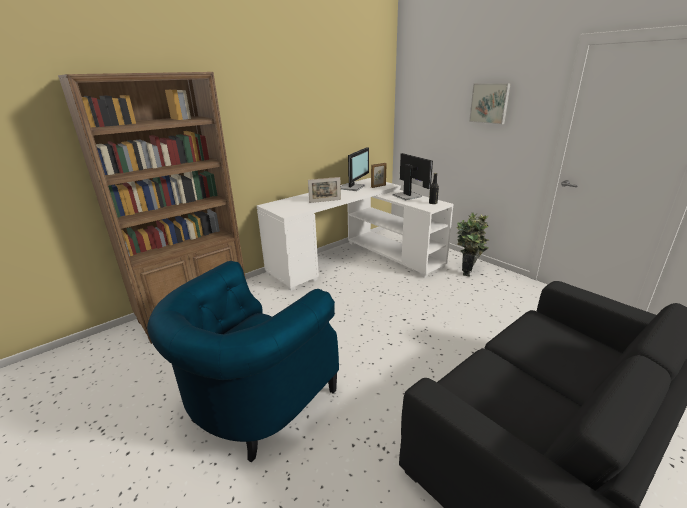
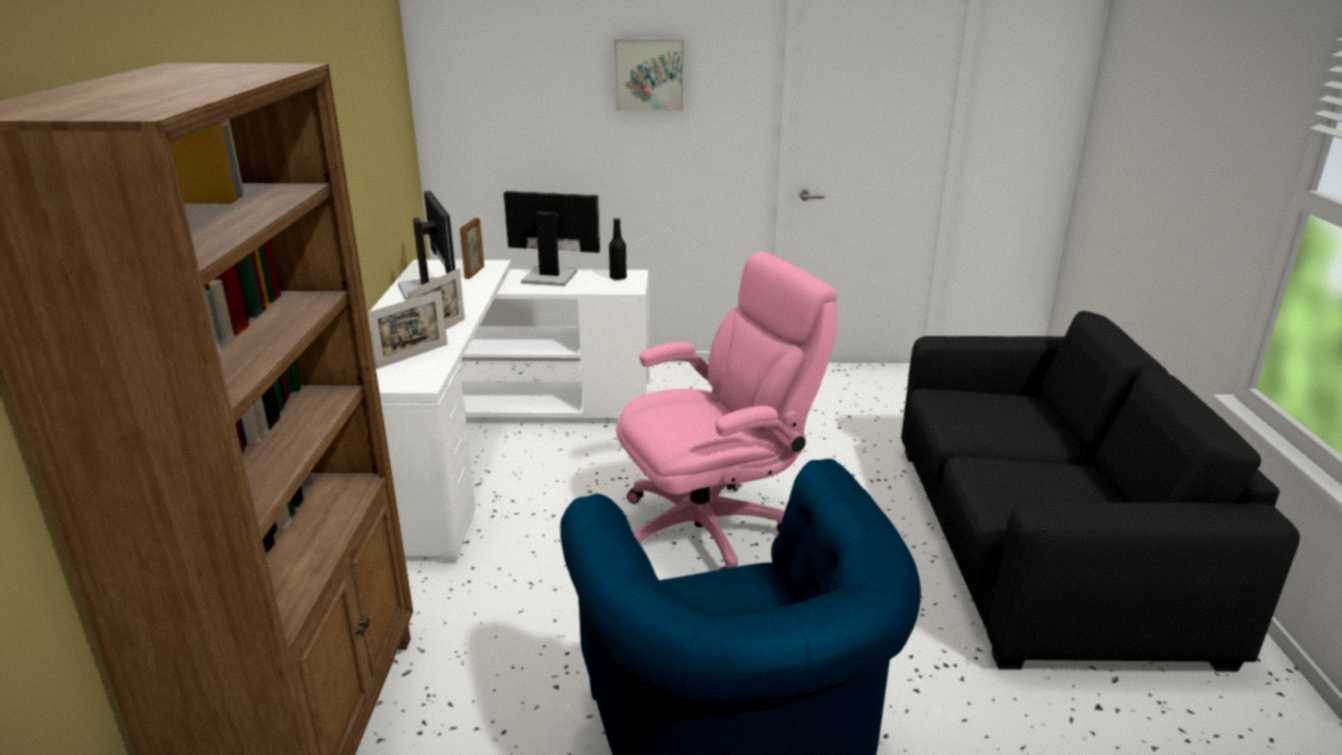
camera: 50 degrees left, 0 degrees up
potted plant [457,212,489,277] -> none
none -> picture frame [367,290,448,369]
none -> pink office chair [616,252,837,569]

